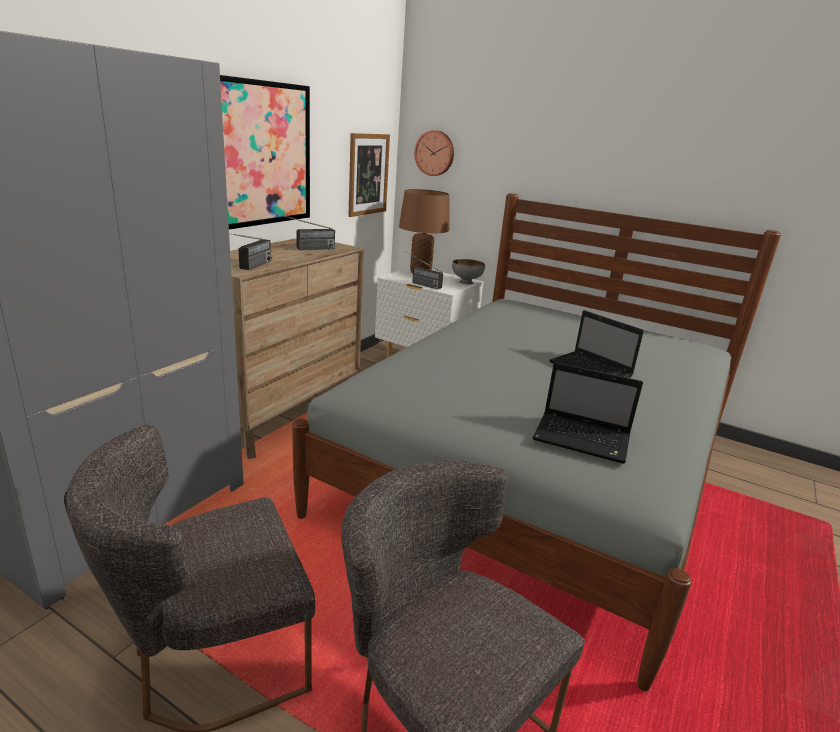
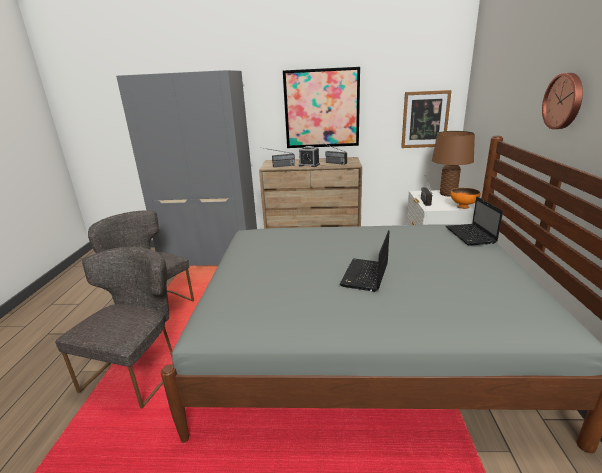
camera: 65 degrees right, 0 degrees up
wall clock [414,130,454,176] -> wall clock moved to [542,73,583,129]
grey bowl [452,259,485,284] -> orange bowl [451,188,480,209]
laptop [533,362,643,464] -> laptop moved to [446,196,503,246]
none -> alarm clock [299,146,320,167]

